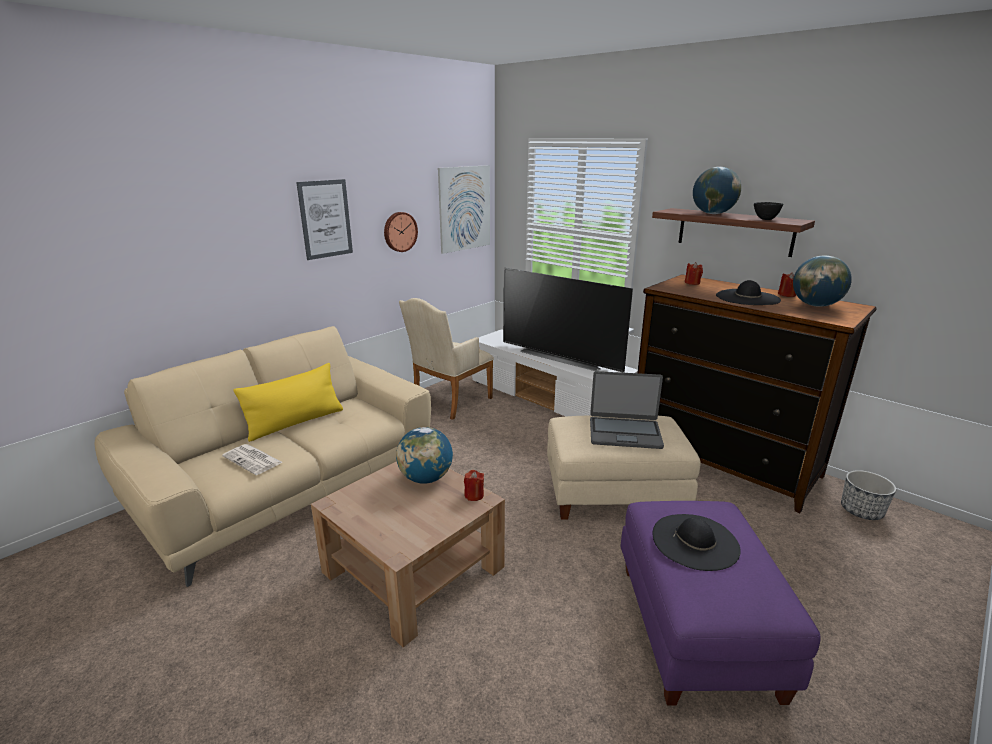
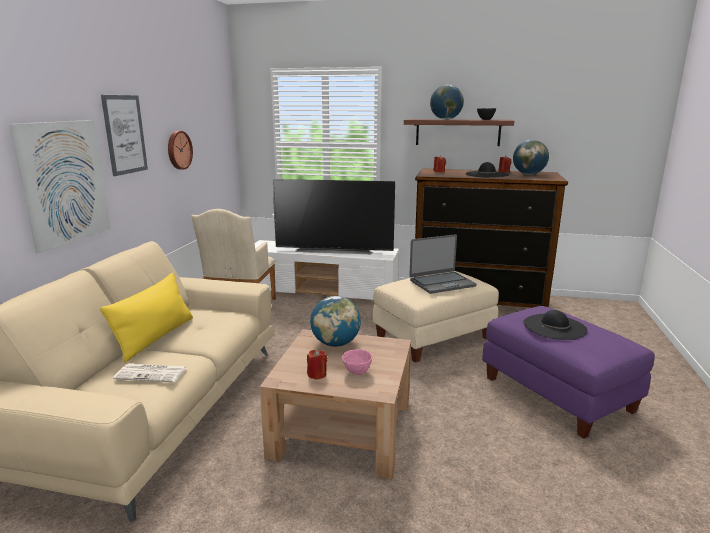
camera: 30 degrees left, 5 degrees down
picture [438,165,490,254] -> picture moved to [9,120,111,254]
red candle [464,470,484,501] -> red candle moved to [307,350,327,379]
planter [841,470,896,520] -> none
none -> pink bowl [342,349,372,375]

